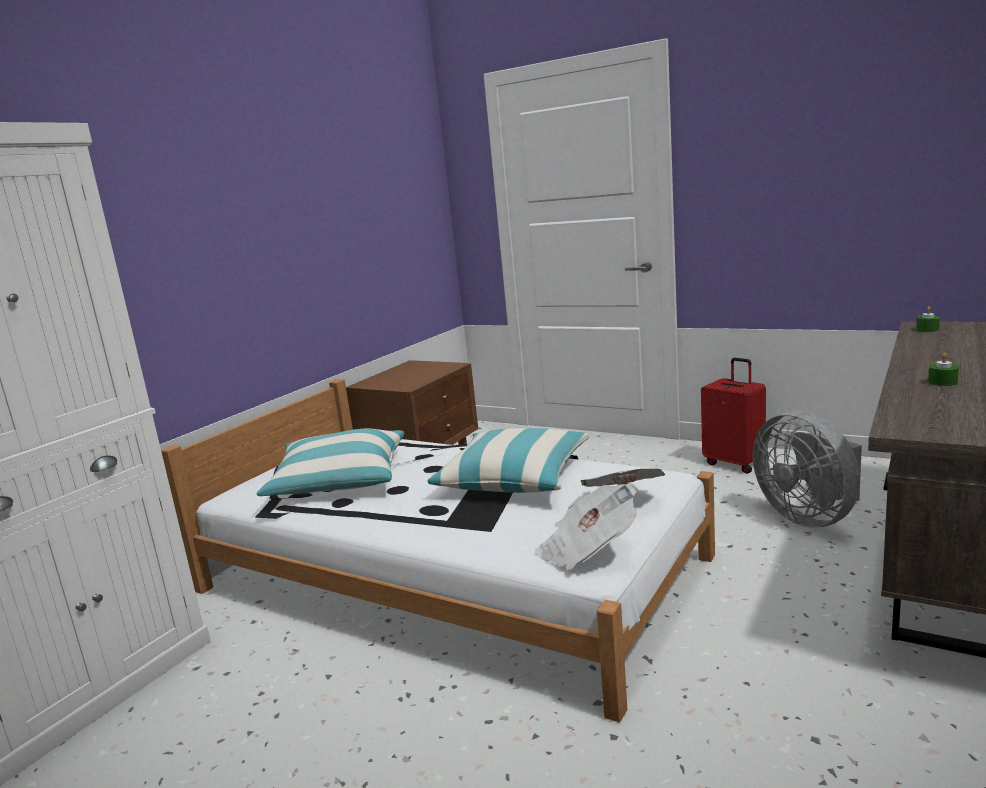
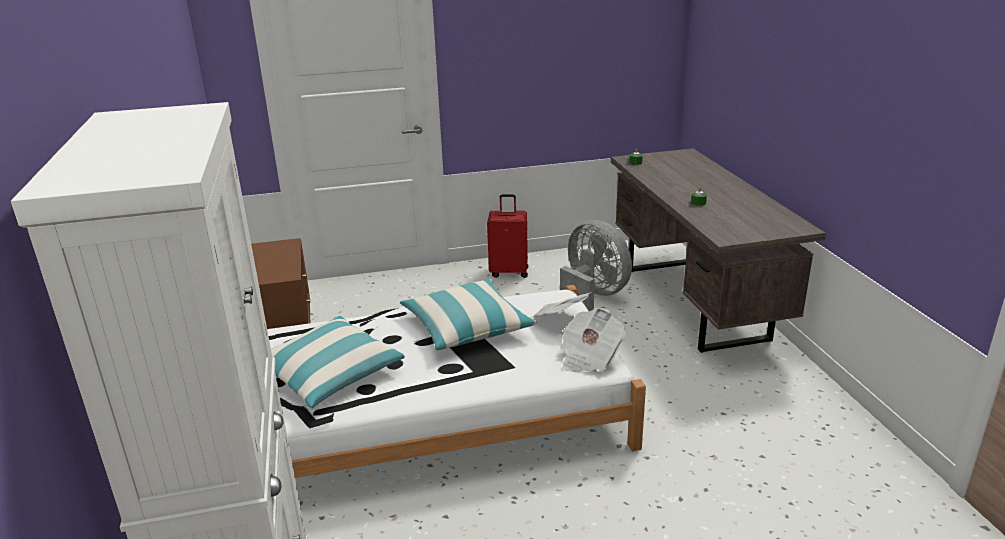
camera: 45 degrees left, 10 degrees up
grey fan [752,410,862,527] -> grey fan turned 150 degrees counterclockwise [560,220,632,311]

